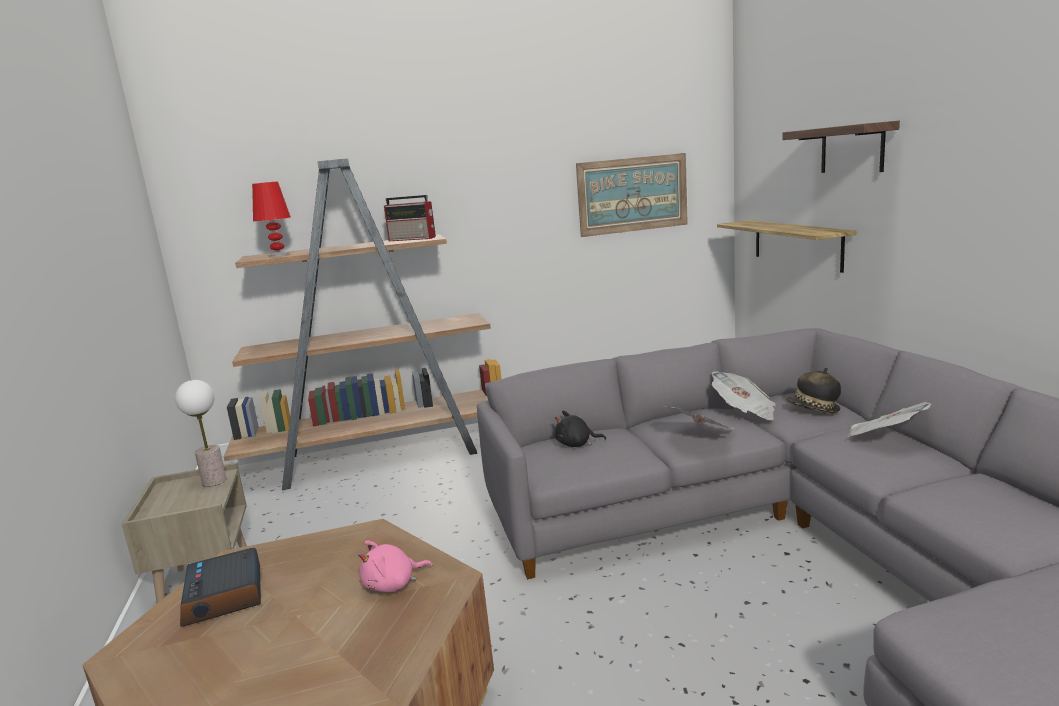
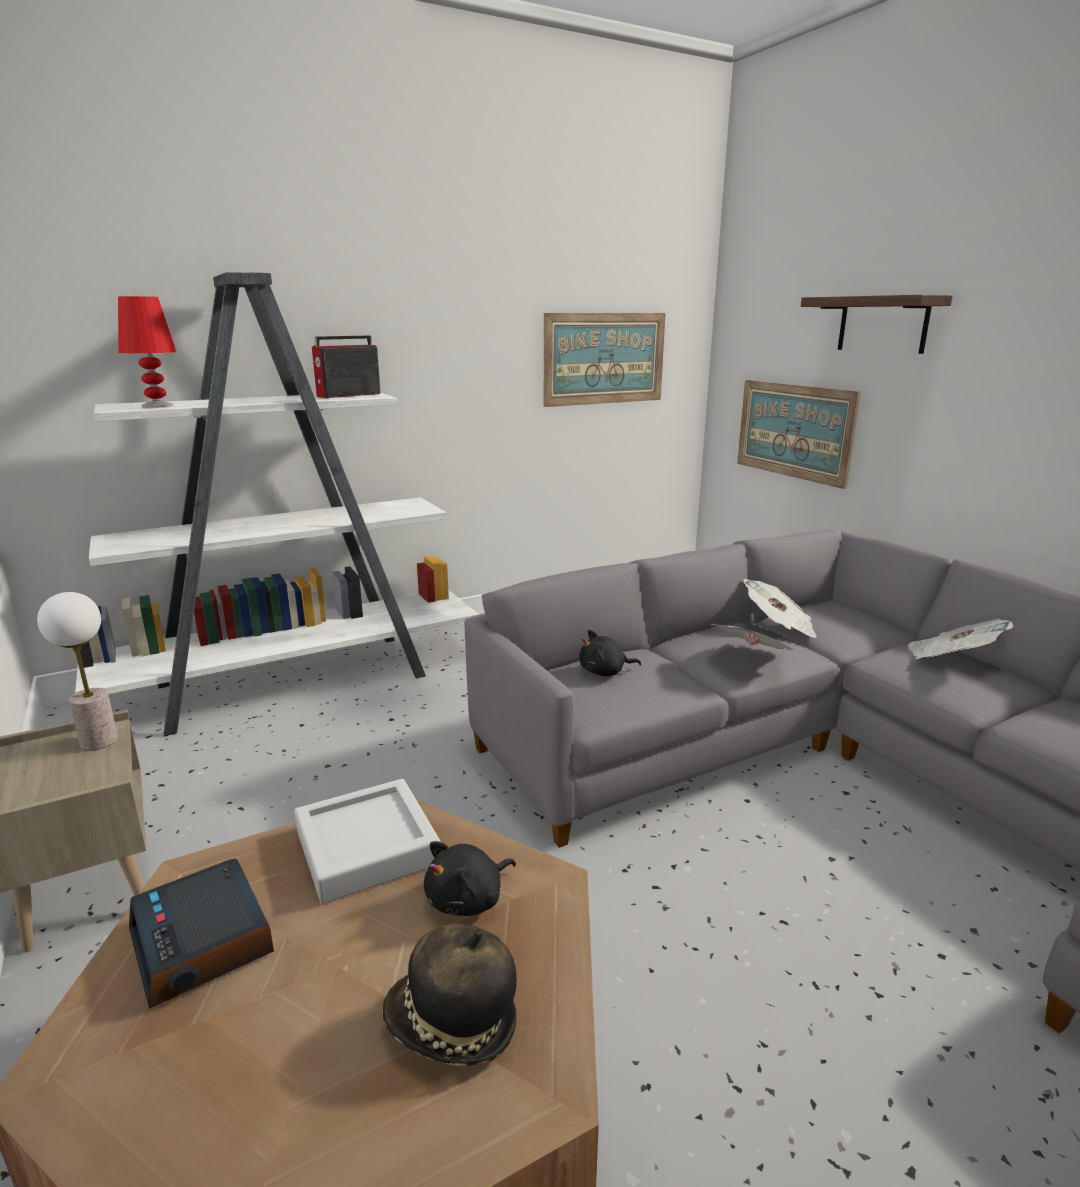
camera: 15 degrees left, 5 degrees up
brown bookcase [224,158,501,490] -> white bookcase [75,272,479,736]
pink plush toy [358,541,433,592] -> black plush toy [424,841,516,916]
radio [384,195,436,241] -> radio turned 135 degrees clockwise [312,336,381,398]
shelf [717,220,856,273] -> picture [737,380,861,489]
hat [786,368,841,413] -> hat moved to [382,923,517,1066]
none -> grey tray [294,779,440,904]

